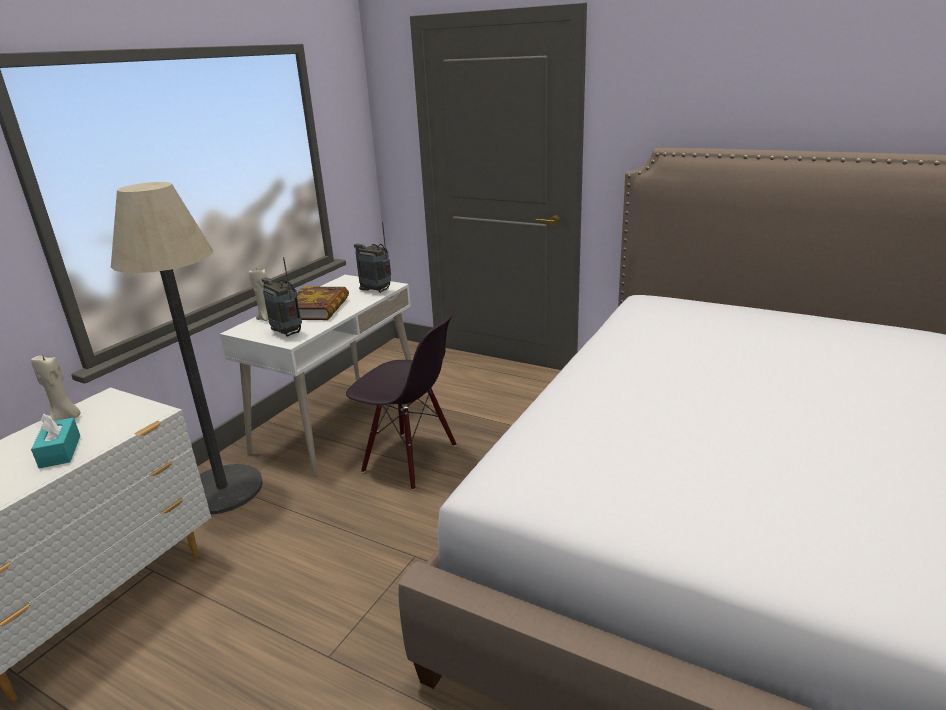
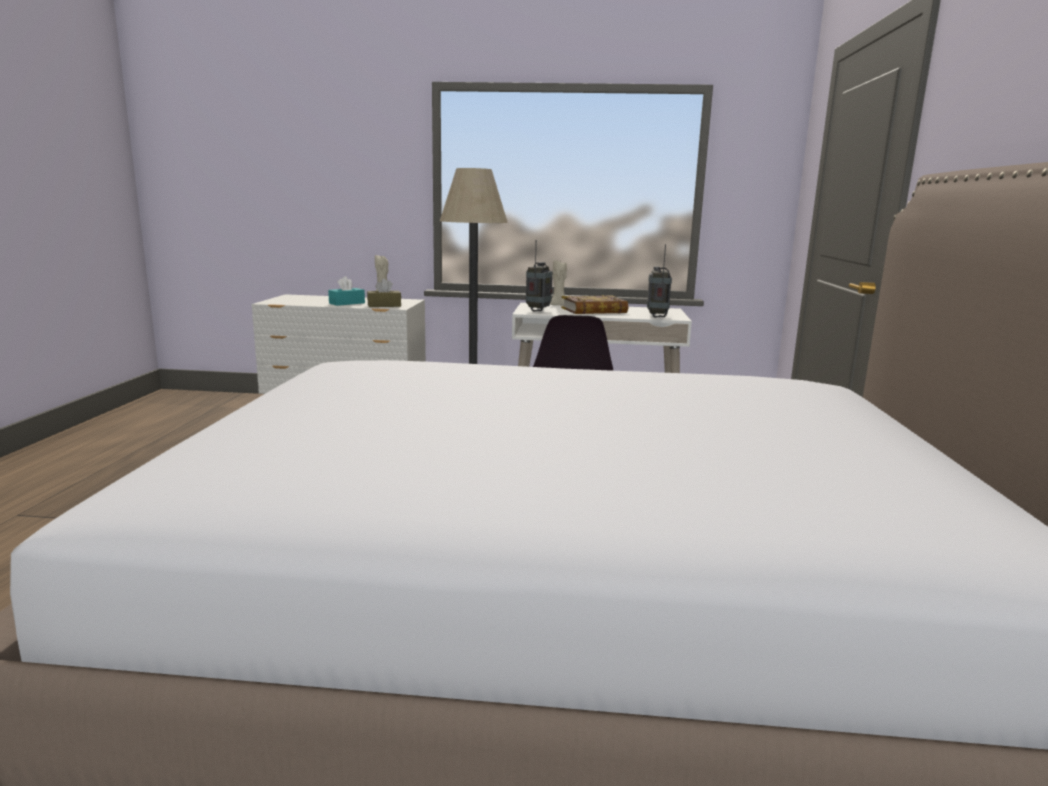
camera: 65 degrees right, 10 degrees down
none -> brown tissue box [367,279,401,307]

